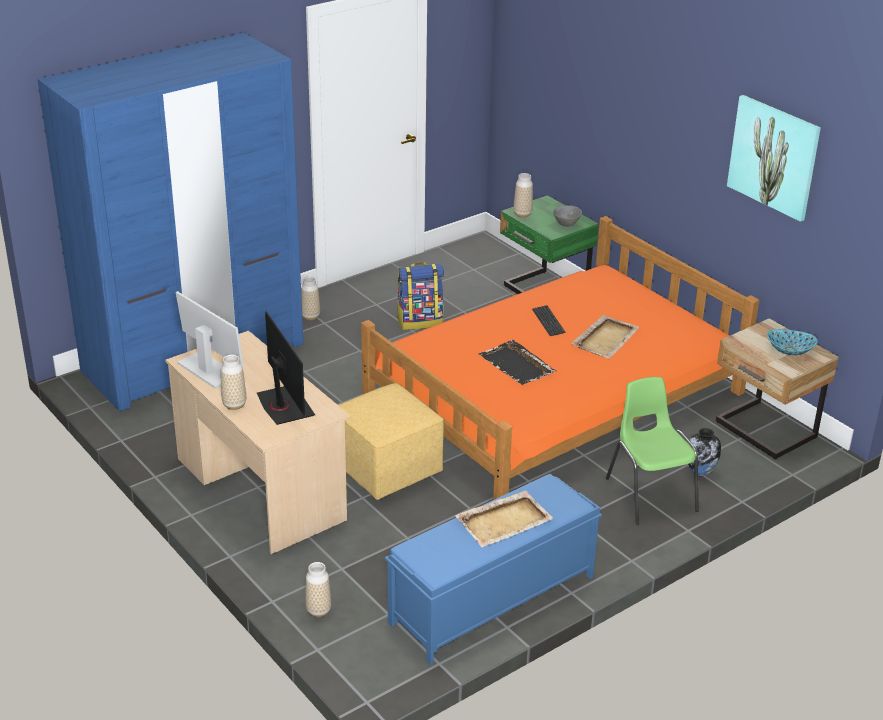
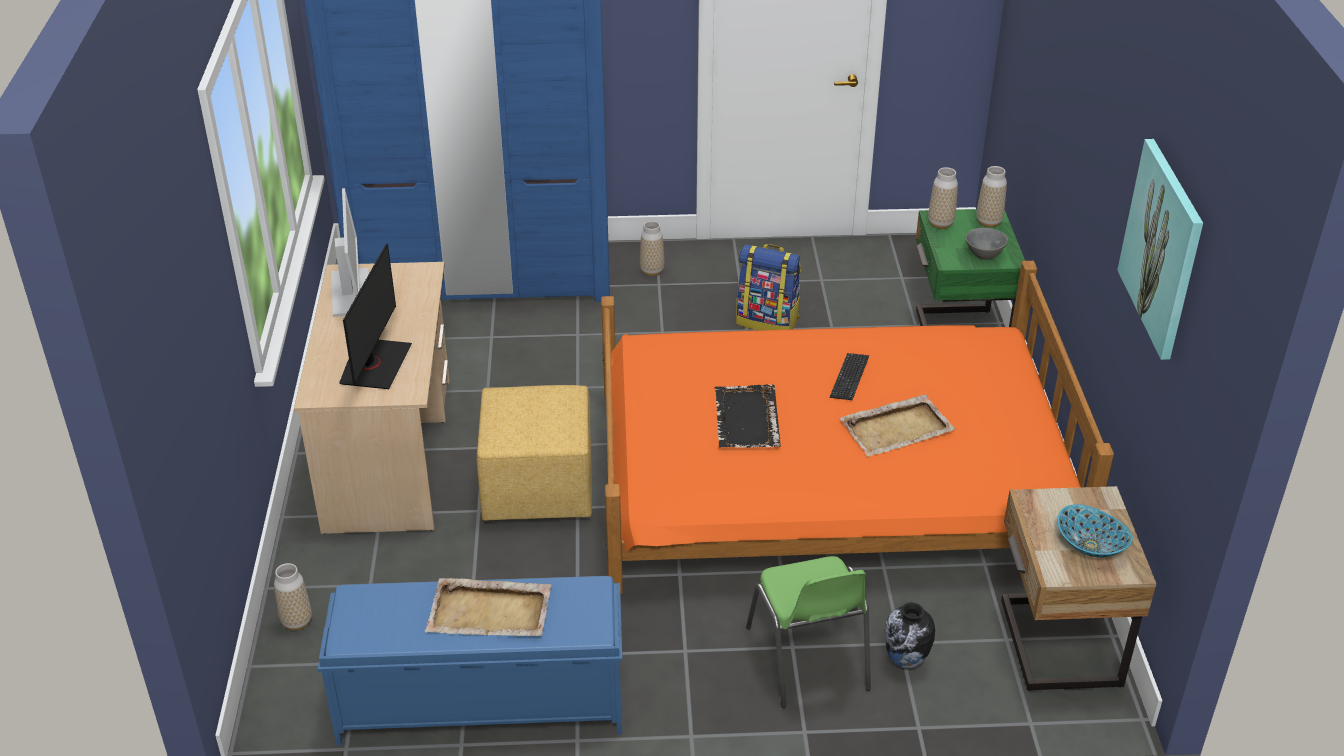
camera: 35 degrees right, 5 degrees up
vase [221,355,246,410] -> vase moved to [976,166,1007,228]
green chair [606,377,699,525] -> green chair turned 150 degrees clockwise [746,556,871,708]

